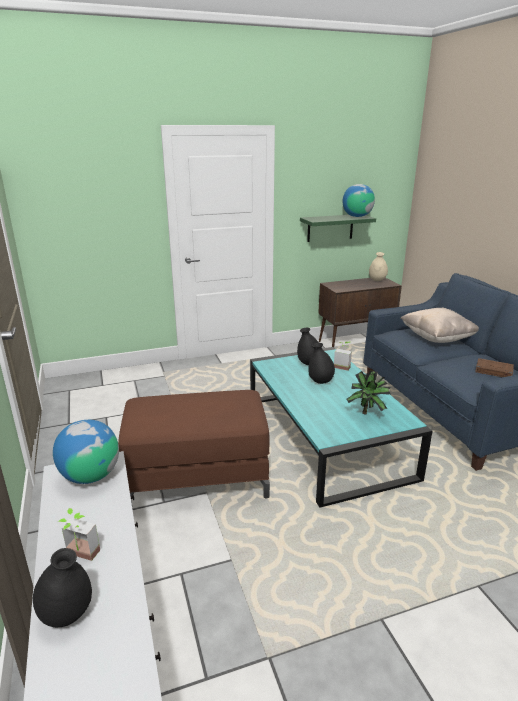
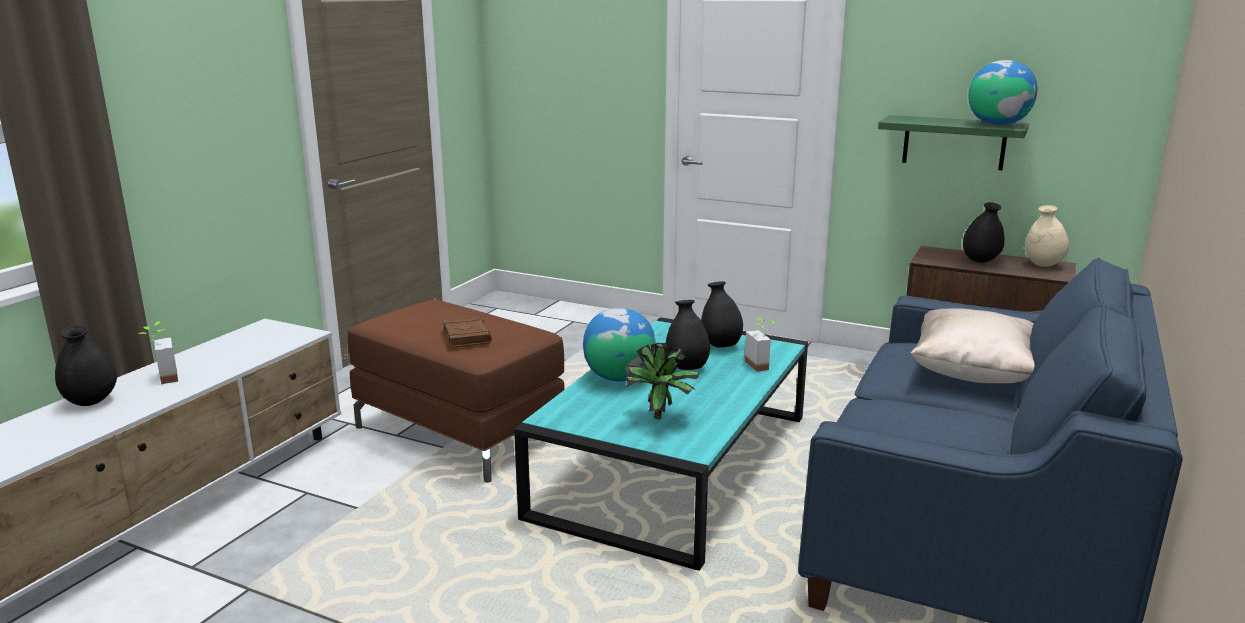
camera: 45 degrees right, 5 degrees down
globe [53,420,119,484] -> globe moved to [583,308,656,381]
brown book [475,358,514,377] -> brown book moved to [443,316,492,348]
none -> black vase [963,202,1005,263]

